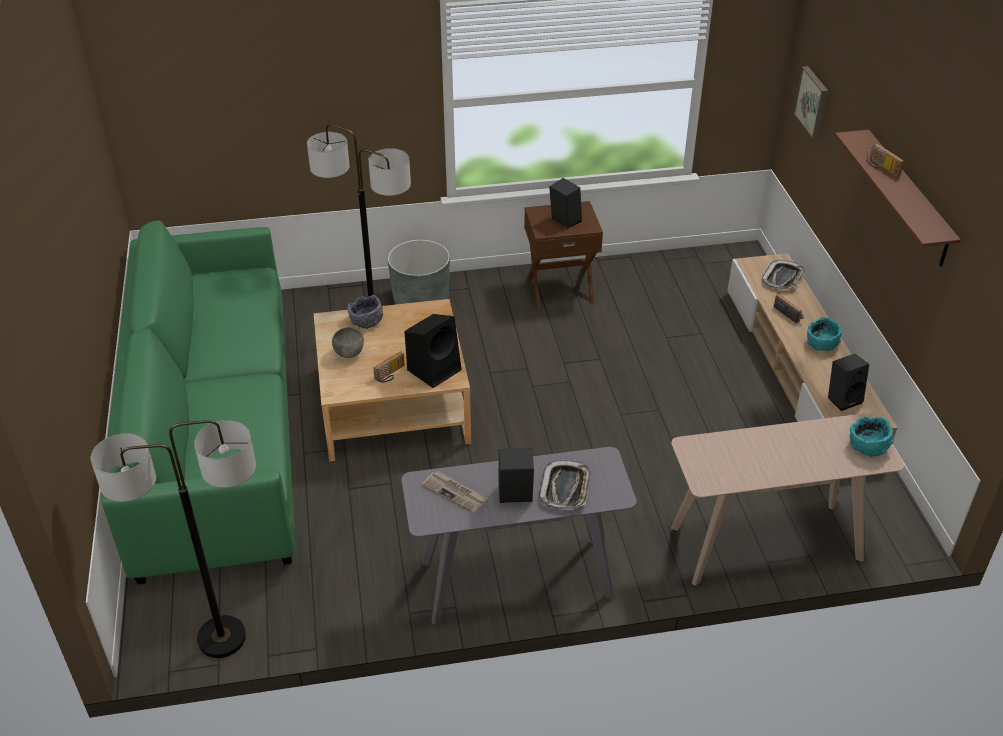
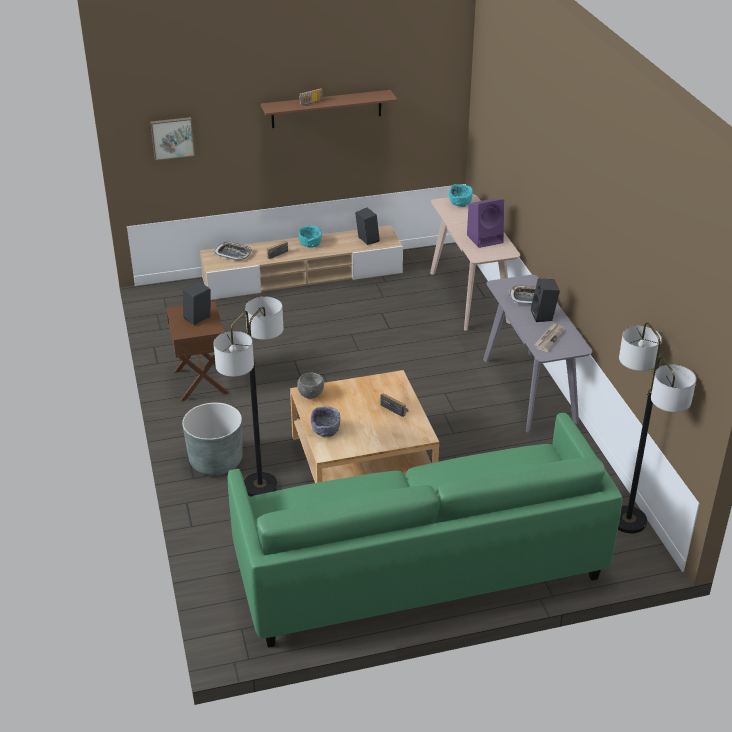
camera: 95 degrees left, 5 degrees down
grey bowl [332,327,364,358] -> grey bowl moved to [297,373,324,399]
black speaker [405,314,462,388] -> none
none -> purple speaker [467,199,504,248]

